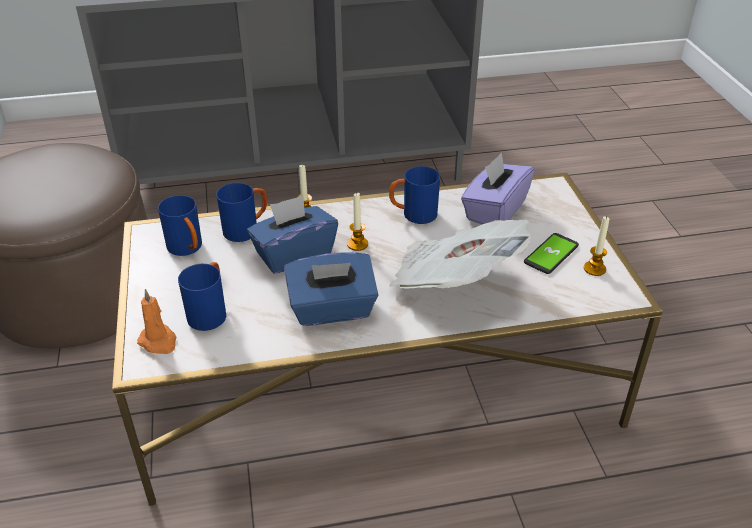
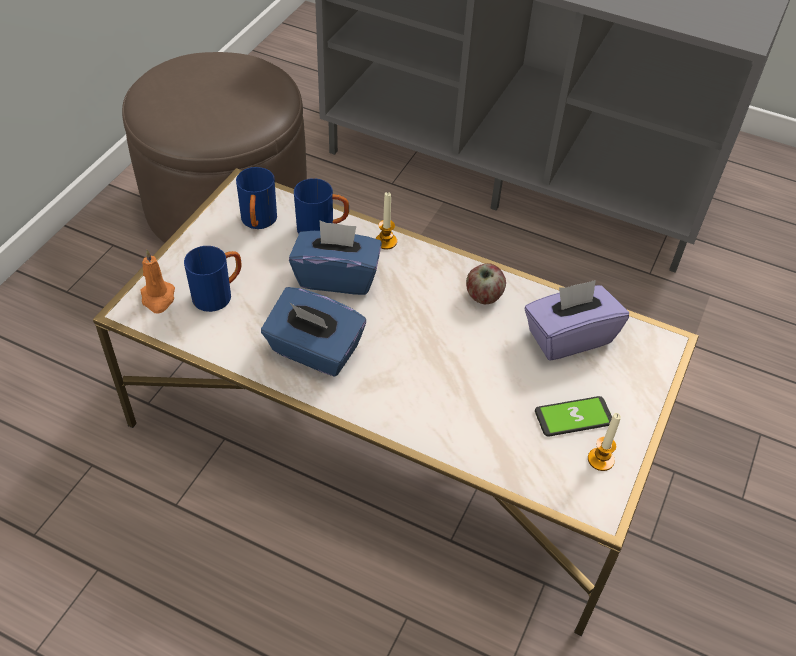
camera: 35 degrees right, 10 degrees up
candle [347,192,368,251] -> none
blue mug [389,166,440,224] -> apple [466,263,506,304]
newspaper [389,220,531,289] -> none

